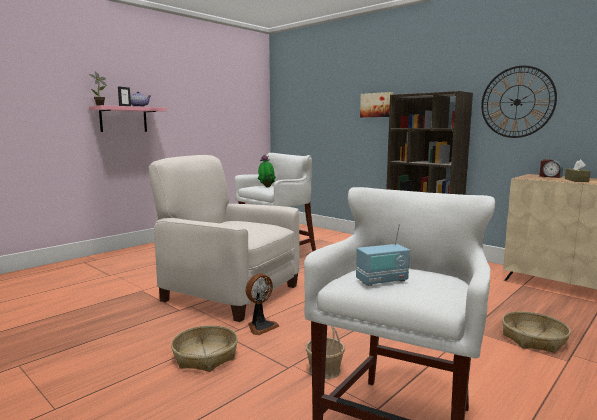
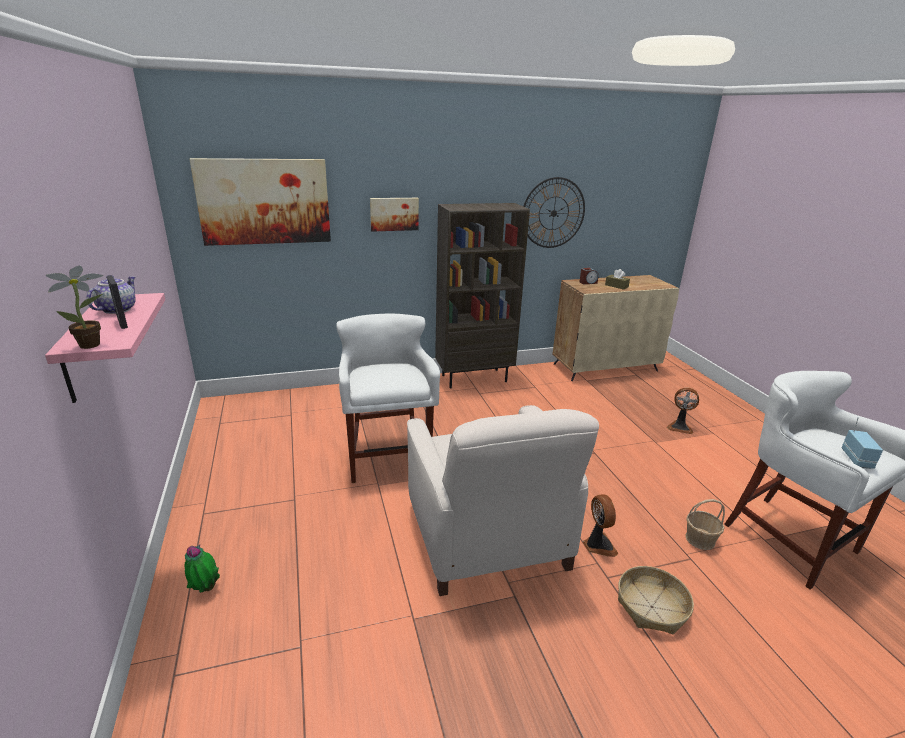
camera: 60 degrees left, 15 degrees up
white armchair [148,155,300,322] -> white armchair turned 75 degrees counterclockwise [407,405,599,596]
potted plant [258,155,276,187] -> potted plant moved to [184,545,220,593]
basket [502,311,571,353] -> fan [667,388,699,434]
none -> picture [189,158,331,246]

